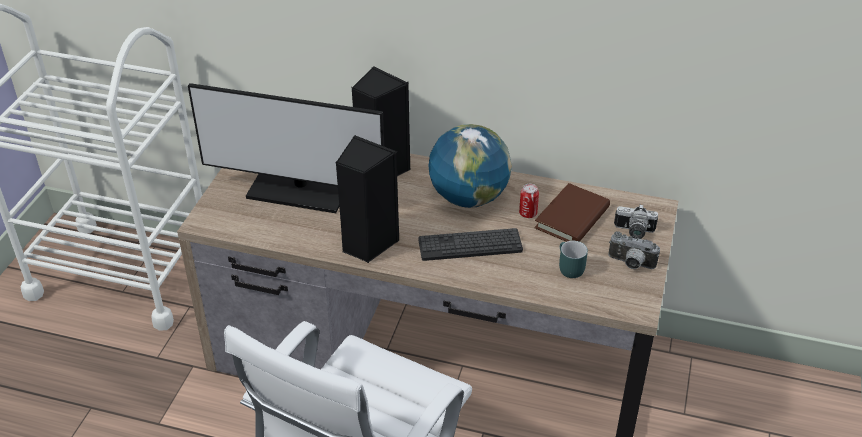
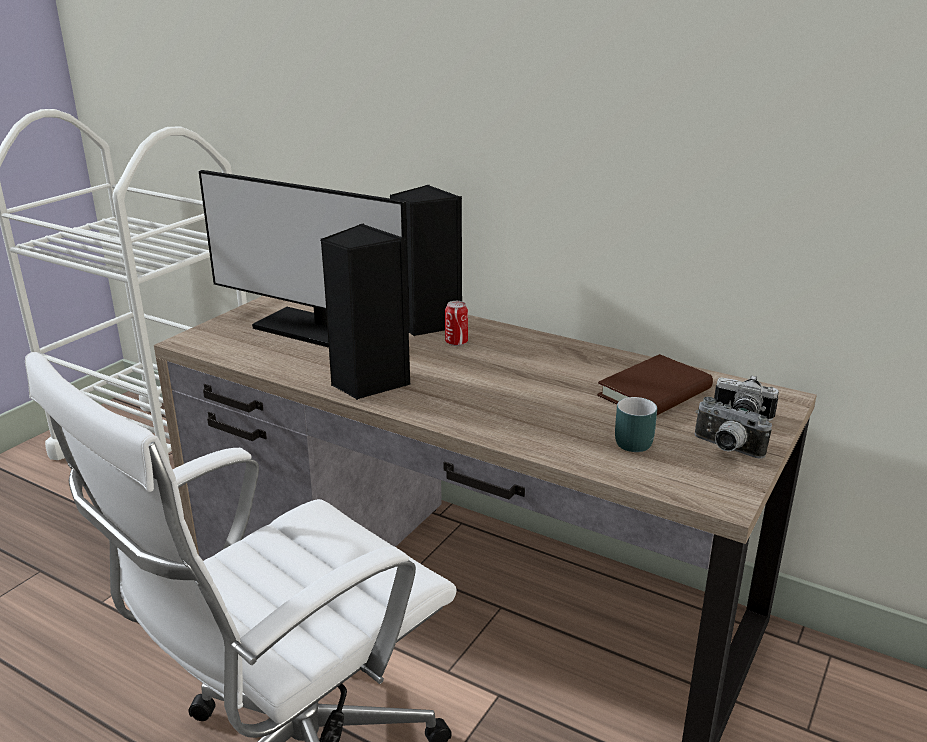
camera: 15 degrees right, 15 degrees down
keyboard [418,228,523,261] -> none
globe [428,124,512,208] -> none
can [519,184,539,218] -> can moved to [445,301,468,346]

